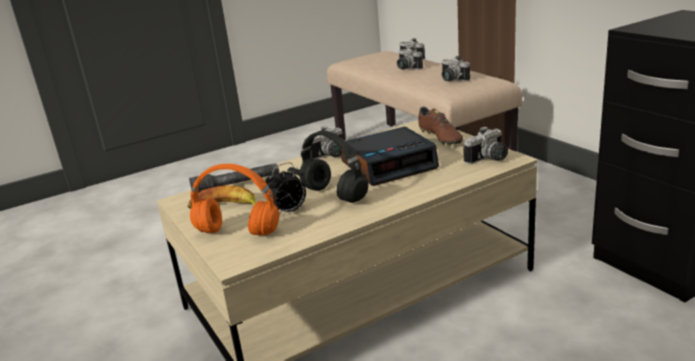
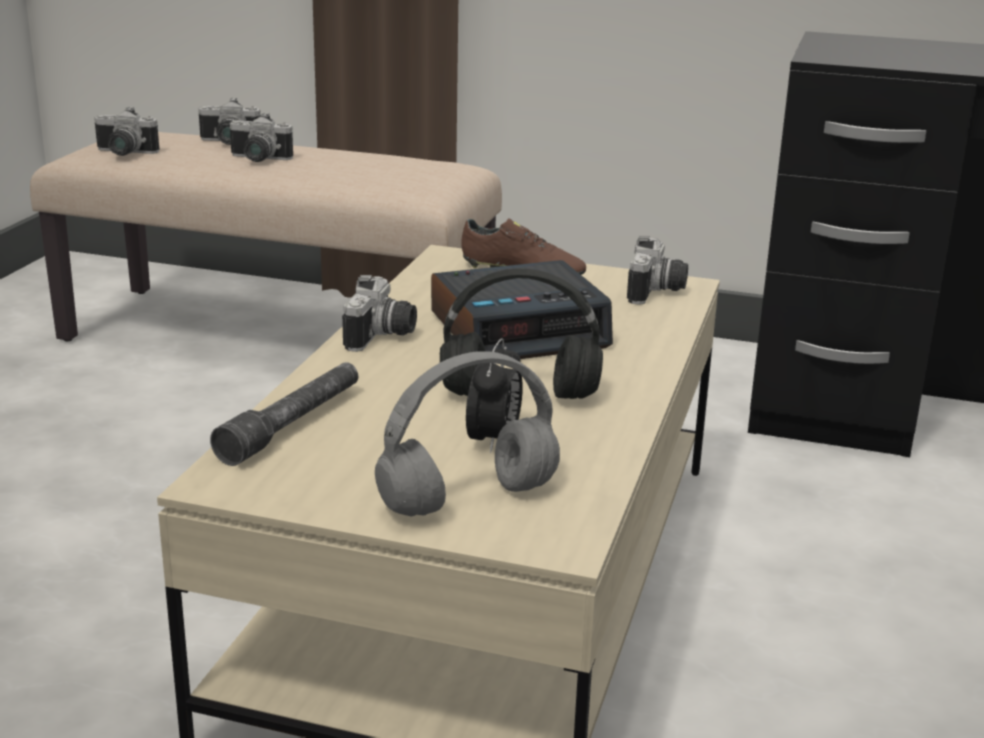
camera: 45 degrees left, 0 degrees up
banana [188,185,256,209] -> none
orange headphones [190,164,279,236] -> grey headphones [375,351,560,517]
alarm clock [340,127,439,186] -> alarm clock turned 45 degrees clockwise [431,260,613,359]
camera [442,56,470,82] -> camera moved to [94,107,159,156]

